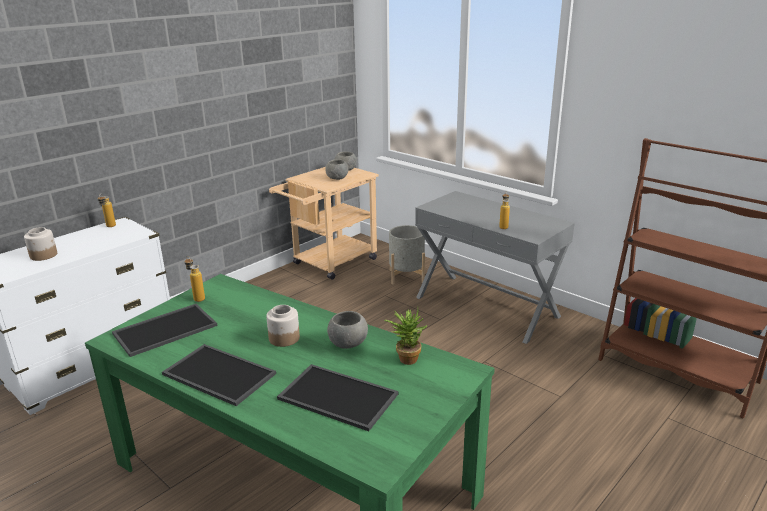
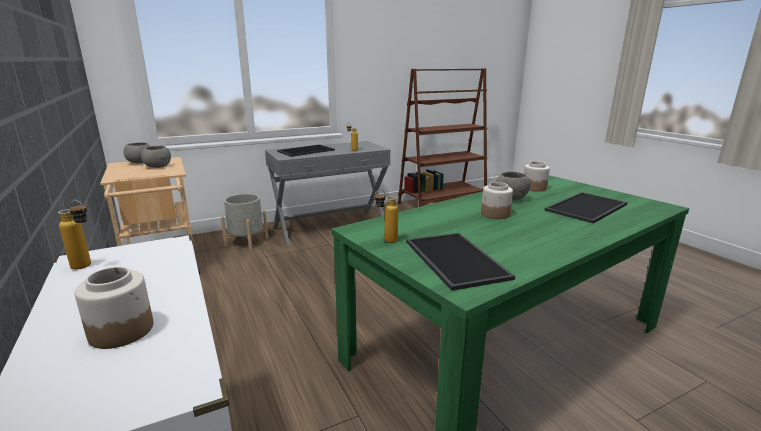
camera: 70 degrees left, 5 degrees down
tray [162,344,276,406] -> tray moved to [277,144,335,157]
potted plant [384,308,427,365] -> jar [524,161,550,192]

